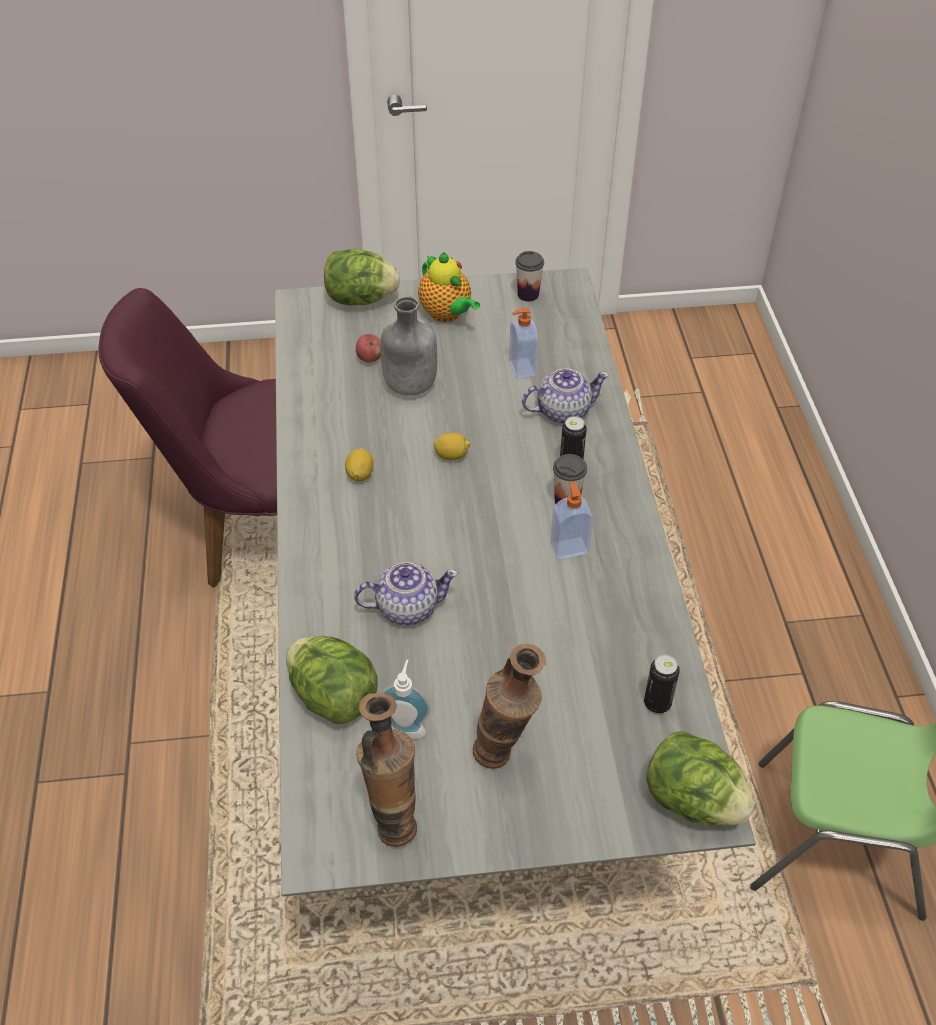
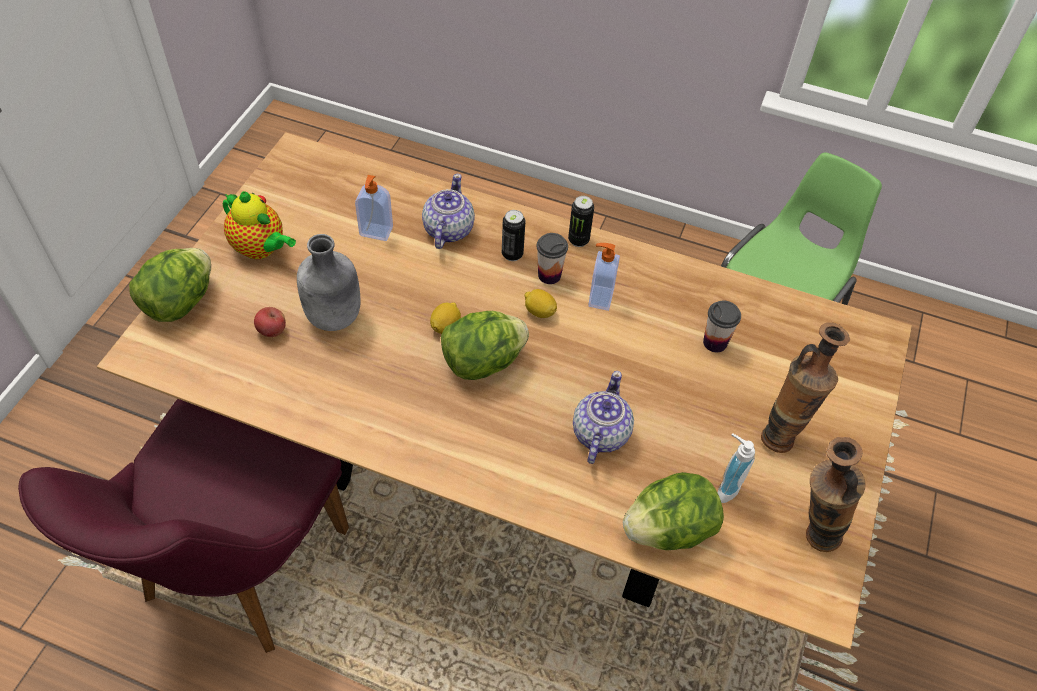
camera: 65 degrees left, 5 degrees up
grey dining table [275,268,756,897] -> brown dining table [97,132,912,650]
lemon [345,448,374,481] -> lemon moved to [524,289,557,318]
teapot [418,252,480,322] -> teapot turned 45 degrees clockwise [223,191,296,259]
cup [515,251,544,302] -> cup moved to [703,300,741,352]
can [644,655,680,713] -> can moved to [568,196,594,247]
lettuce [646,731,756,825] -> lettuce moved to [441,311,529,380]

